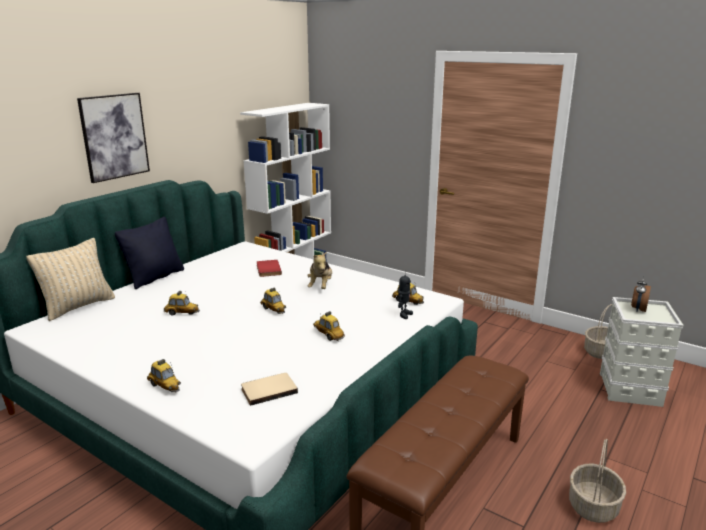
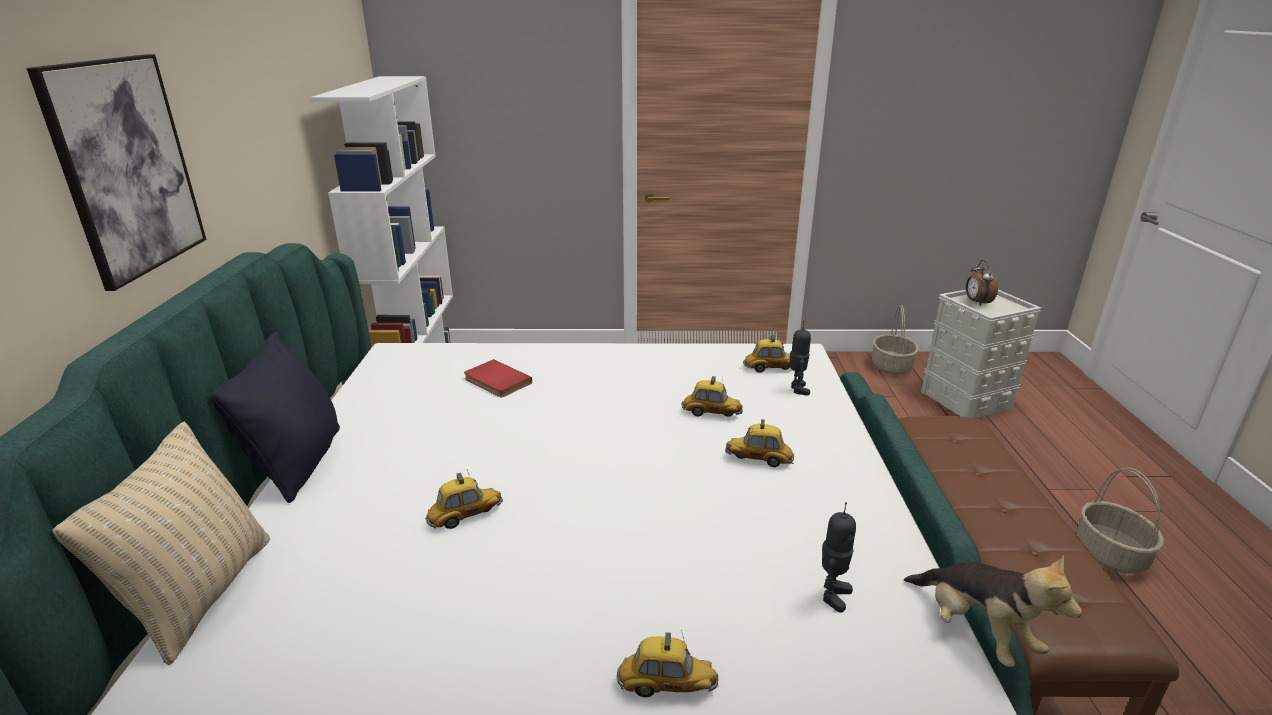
camera: 35 degrees left, 5 degrees up
beige book [241,373,298,406] -> toy robot [822,502,856,613]
toy car [260,288,286,314] -> toy car moved to [682,376,743,417]
plush toy [307,251,332,289] -> plush toy moved to [904,555,1082,667]

